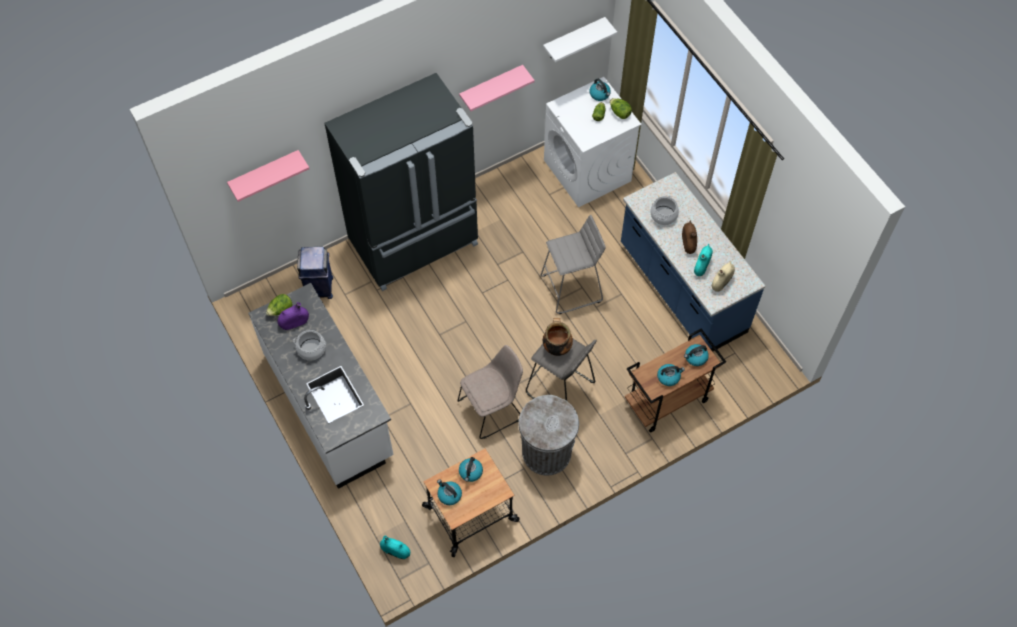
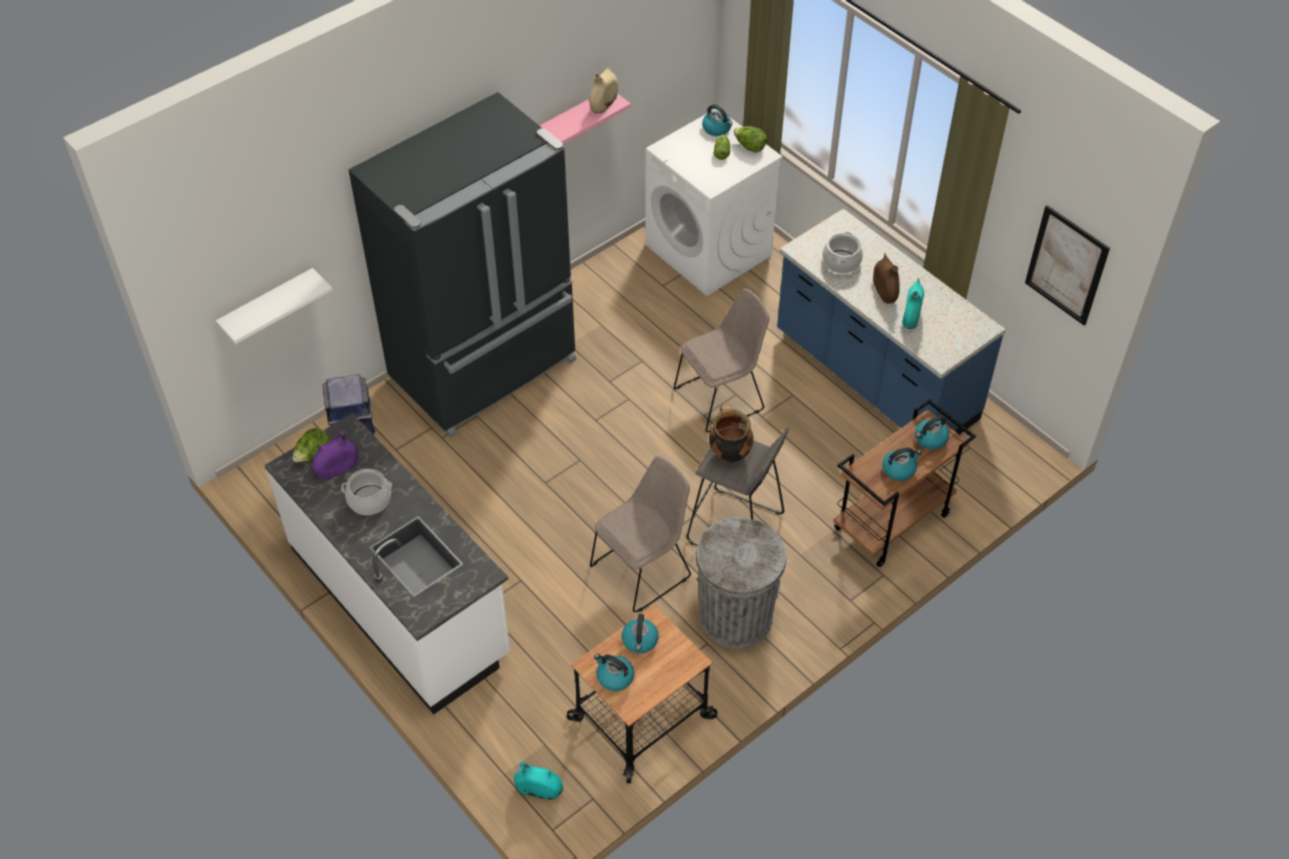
camera: 10 degrees left, 10 degrees down
pink shelf [227,150,309,202] -> none
grey stool [541,215,606,314] -> beige chair [674,288,770,432]
white shelf [543,17,617,62] -> white shelf moved to [216,268,332,344]
beige vase [712,261,735,292] -> beige vase moved to [589,65,618,114]
none -> picture [1025,205,1110,326]

